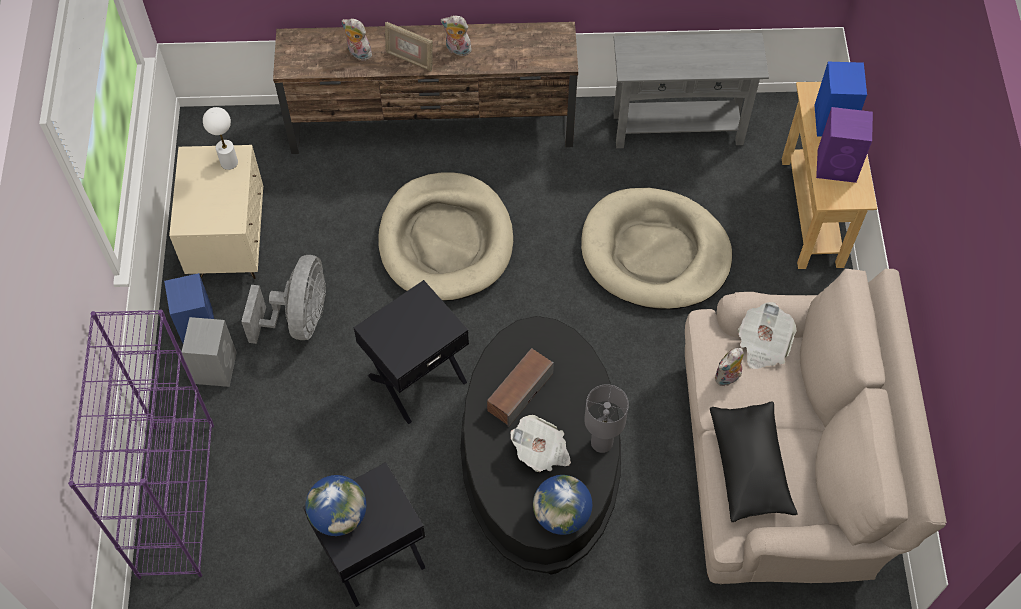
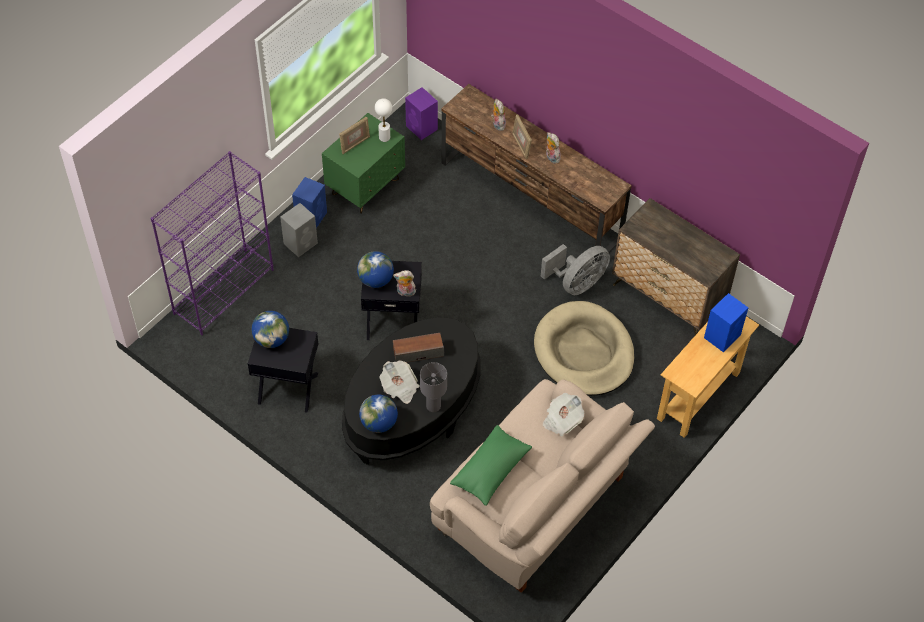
camera: 40 degrees right, 5 degrees down
beige nightstand [169,145,263,279] -> green nightstand [322,113,405,214]
grey fan [241,255,326,344] -> grey fan moved to [541,244,610,295]
beige dog bed [379,172,513,301] -> none
grey console table [613,33,769,148] -> dresser [612,198,740,335]
black pillow [710,401,797,522] -> green pillow [450,425,532,506]
plush toy [715,348,744,386] -> plush toy moved to [393,270,416,297]
purple speaker [816,107,873,183] -> purple speaker moved to [405,87,438,140]
none -> picture frame [339,117,370,154]
none -> globe [357,251,394,288]

